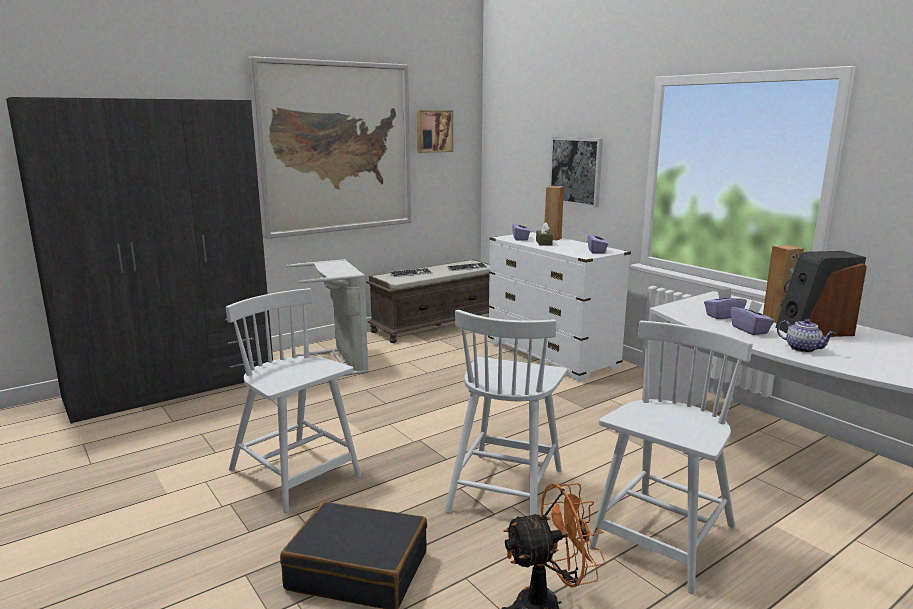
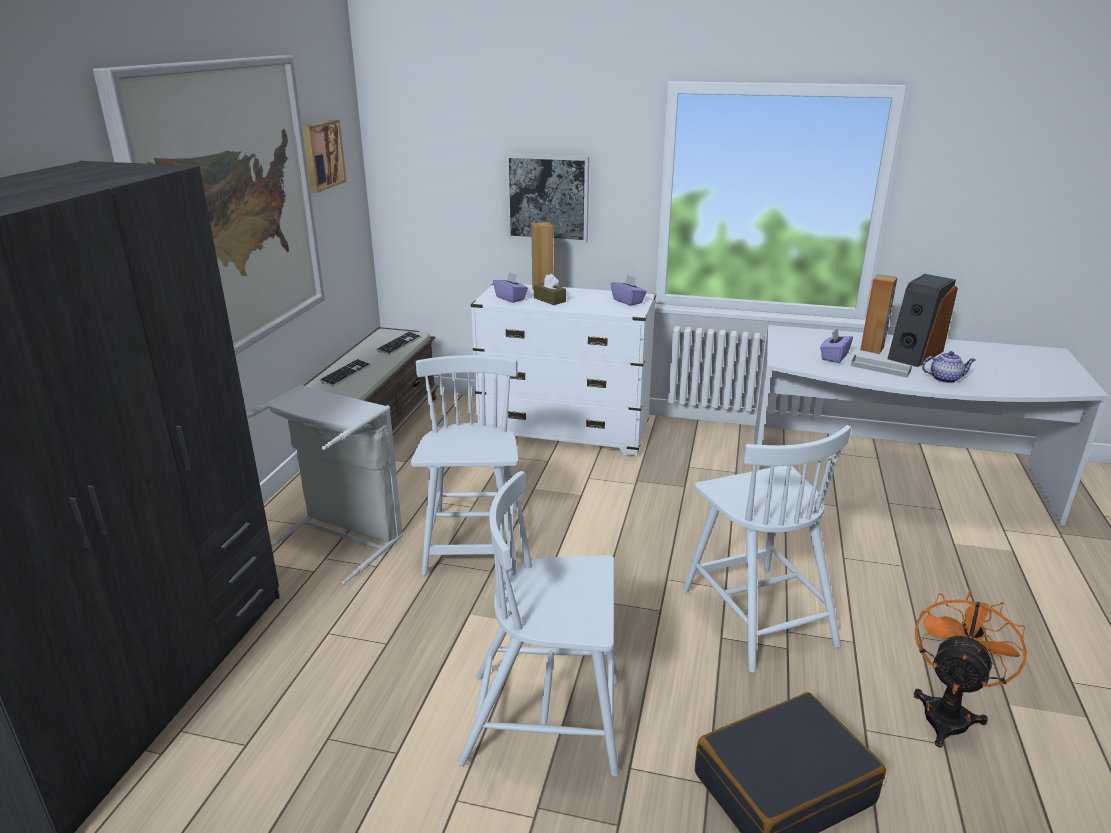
camera: 40 degrees left, 10 degrees up
white chair [589,321,753,594] -> white chair moved to [411,355,519,576]
purple tissue box [731,300,774,335] -> grey tray [851,355,912,378]

